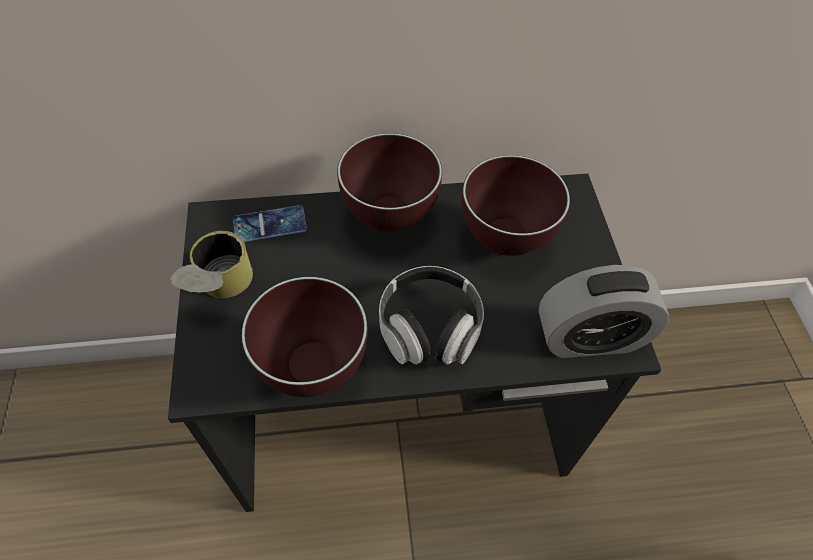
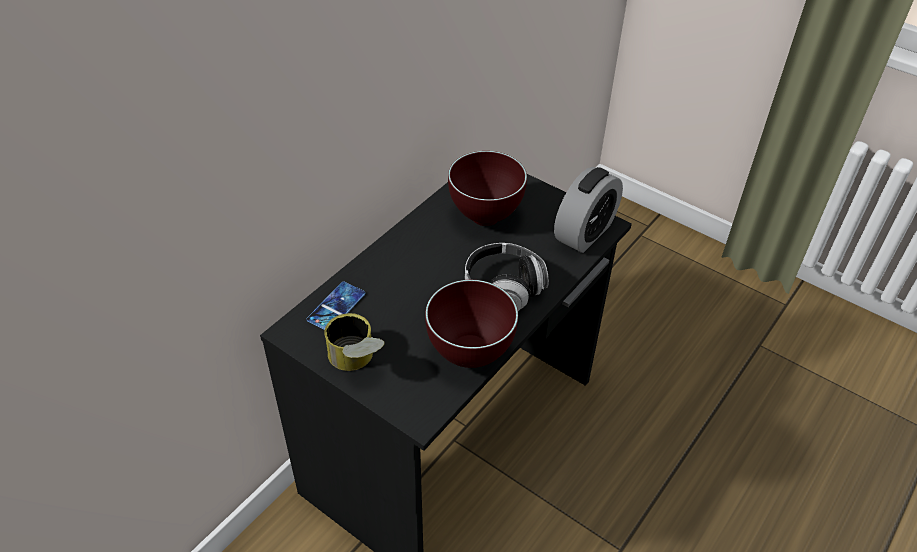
camera: 45 degrees left, 10 degrees down
brown bowl [337,133,442,232] -> none

